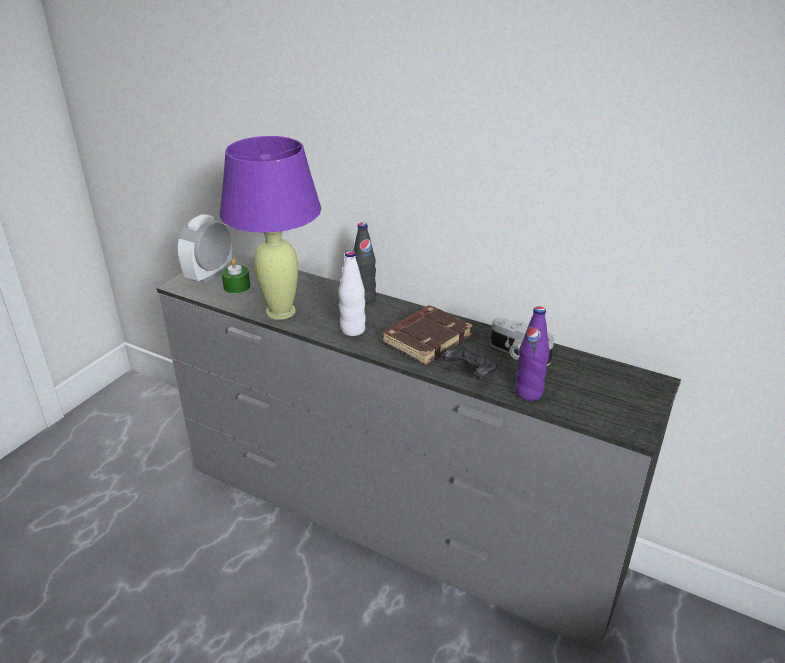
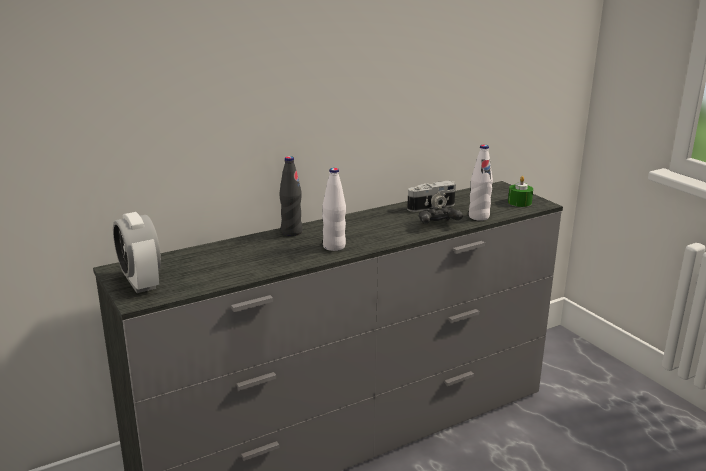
camera: 60 degrees left, 10 degrees down
purple table lamp [219,136,321,320] -> none
green candle [222,259,250,294] -> green candle moved to [508,176,533,207]
brown book [381,305,473,365] -> none
purple bottle [515,306,549,401] -> white bottle [469,145,493,221]

